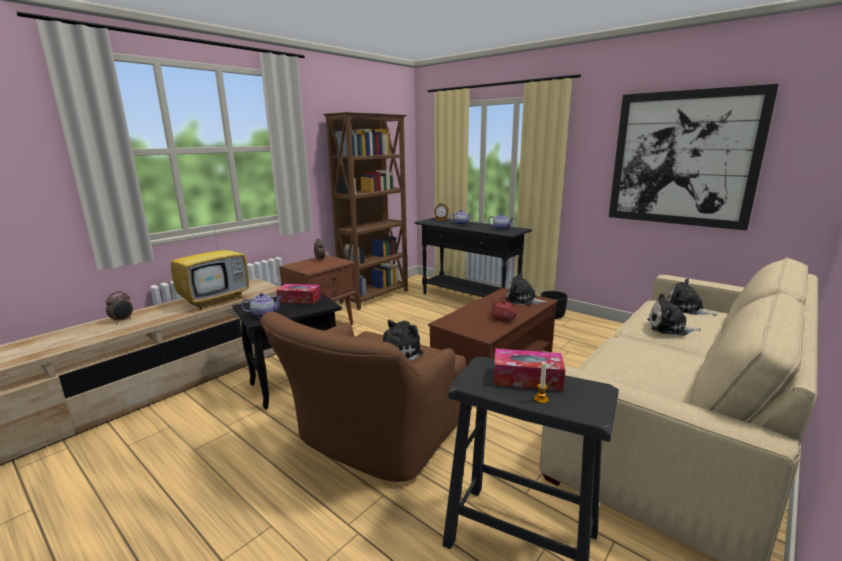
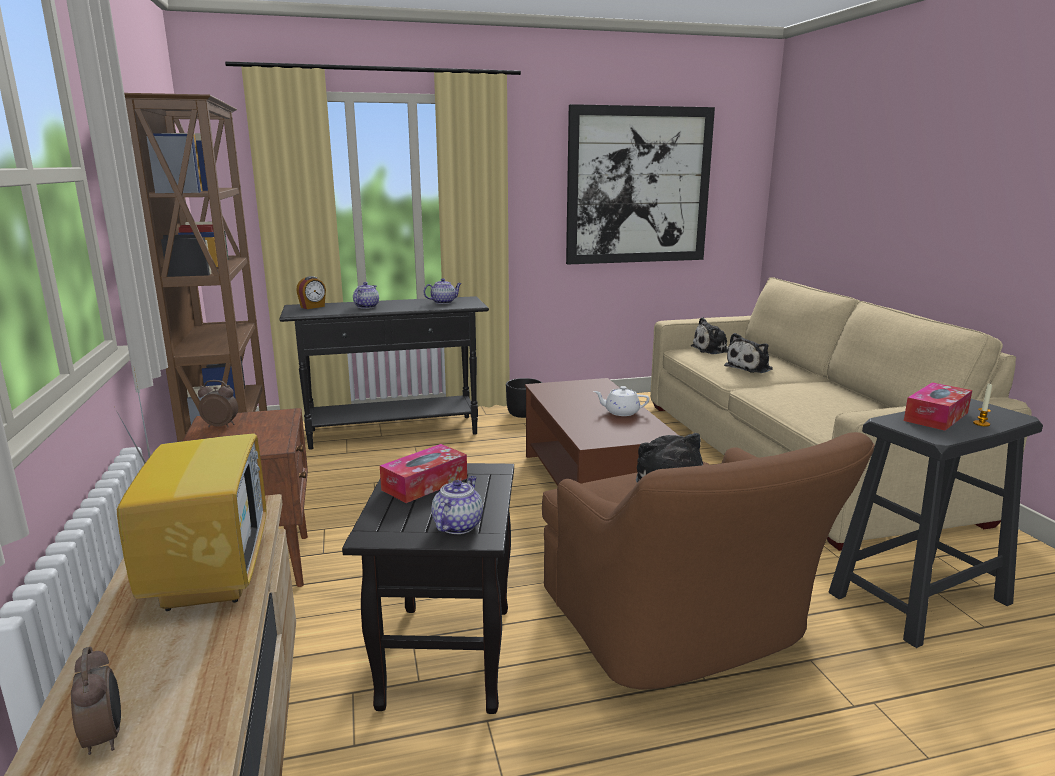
camera: 55 degrees left, 0 degrees up
red teapot [491,298,516,322] -> white teapot [593,386,649,416]
plush toy [506,272,547,305] -> none

